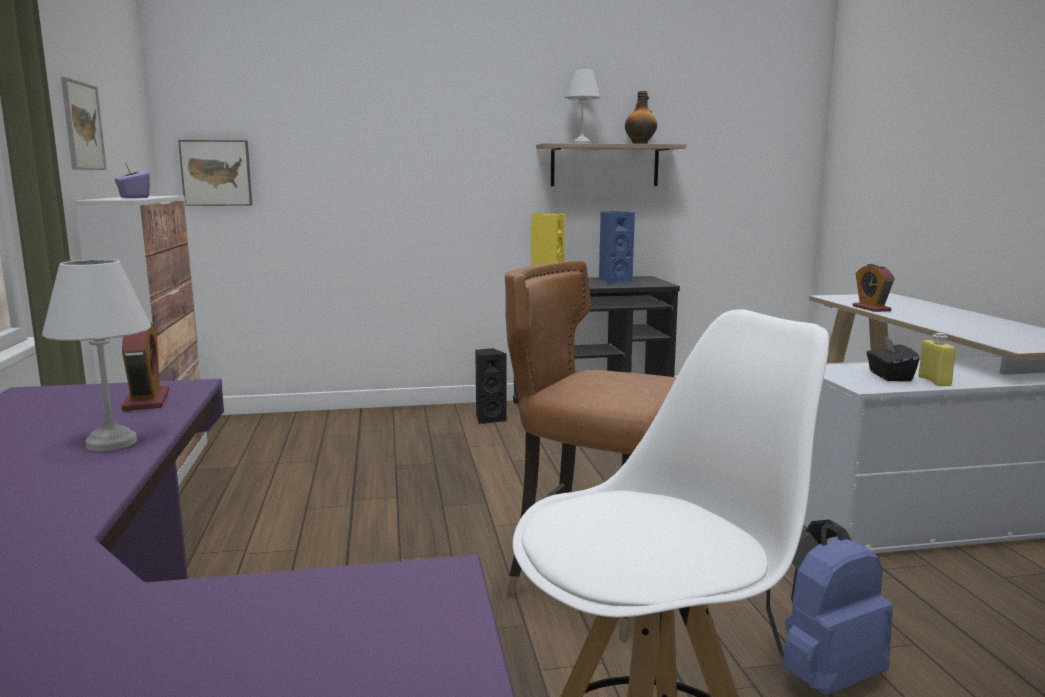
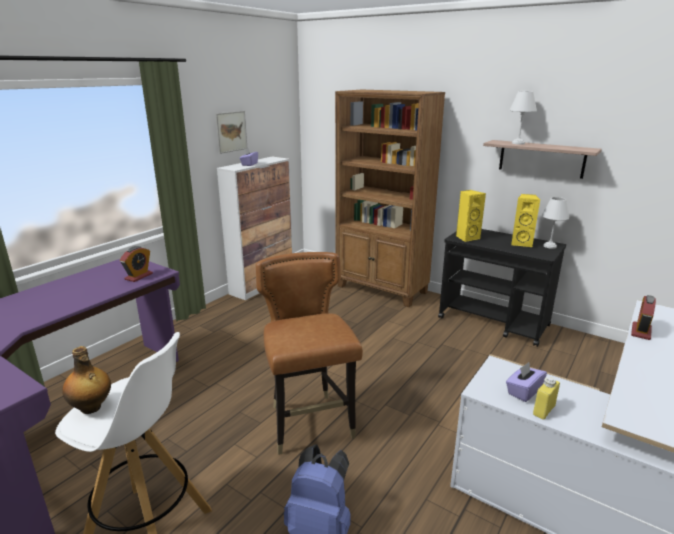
camera: 45 degrees right, 10 degrees up
white table lamp [42,259,151,451] -> white table lamp moved to [542,197,569,249]
picture [178,140,252,206] -> none
black speaker [475,348,507,424] -> none
blue speaker [599,211,635,283] -> yellow speaker [511,194,540,247]
bottle [625,91,657,144] -> bottle moved to [62,346,111,414]
black tissue box [866,335,920,381] -> purple tissue box [506,362,547,402]
none -> brown bookcase [335,90,445,307]

